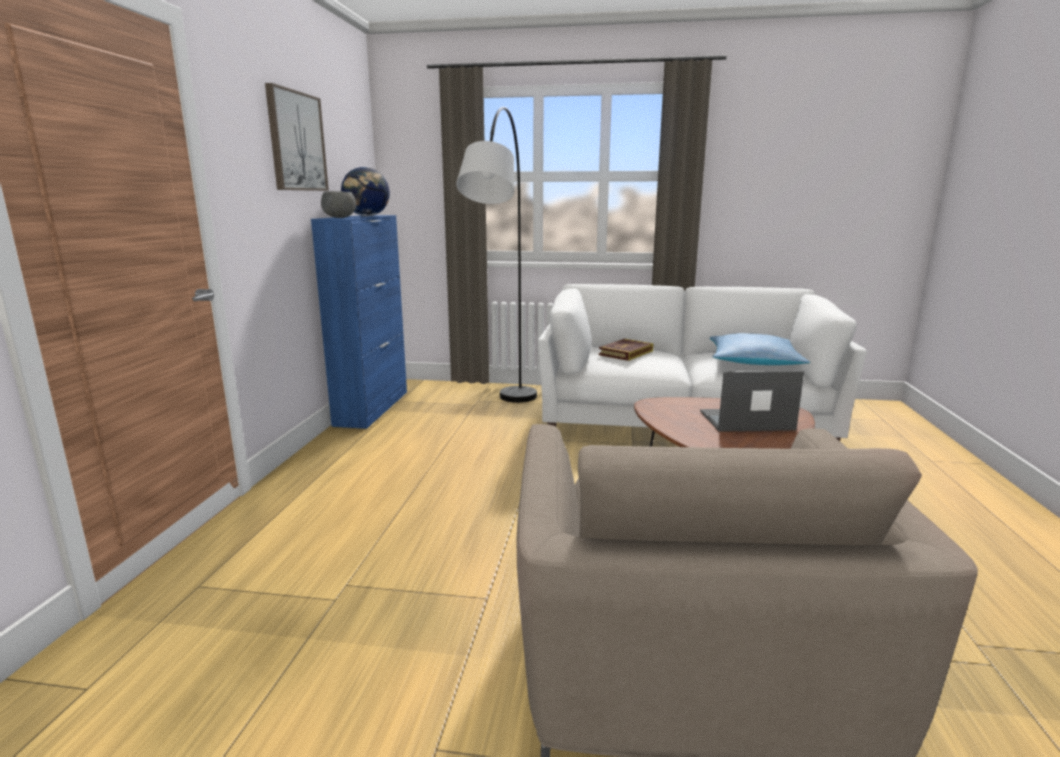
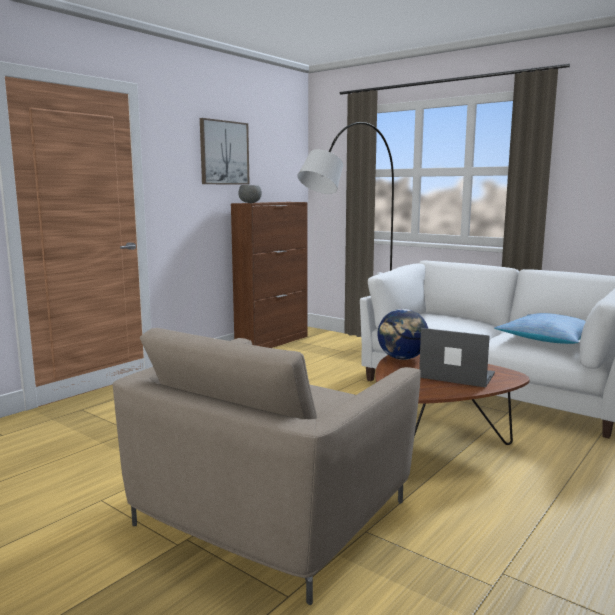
camera: 30 degrees right, 5 degrees down
blue cabinet [311,215,407,429] -> brown cabinet [231,202,308,348]
globe [341,167,390,216] -> globe moved to [377,309,428,360]
book [599,339,654,361] -> none

